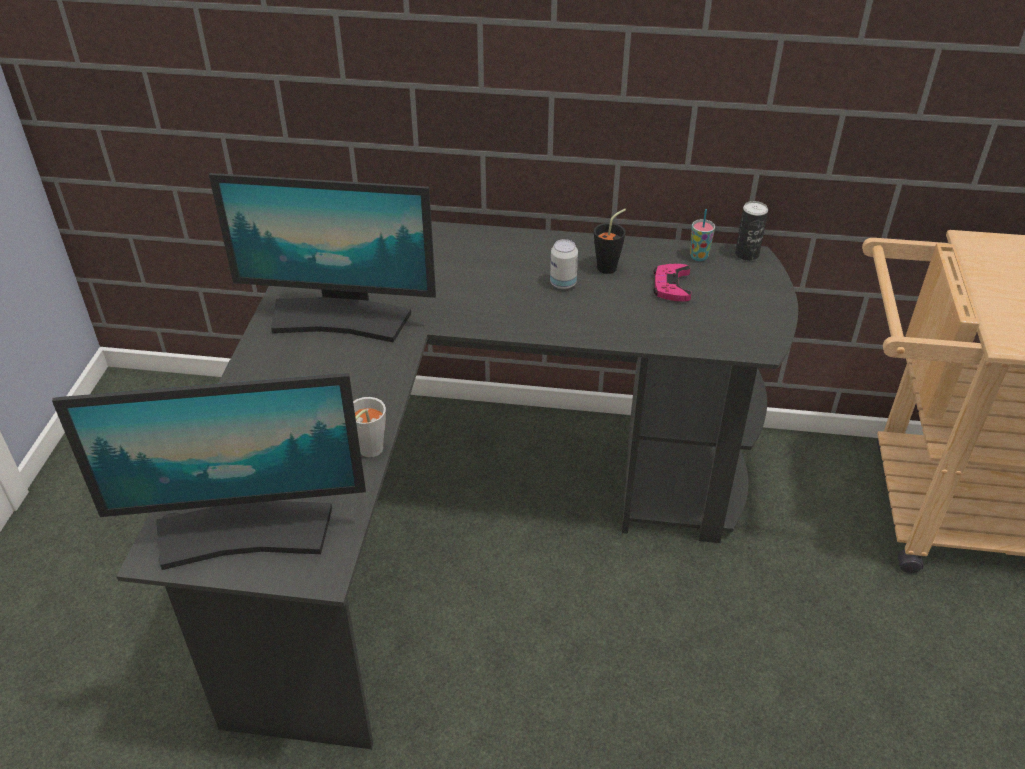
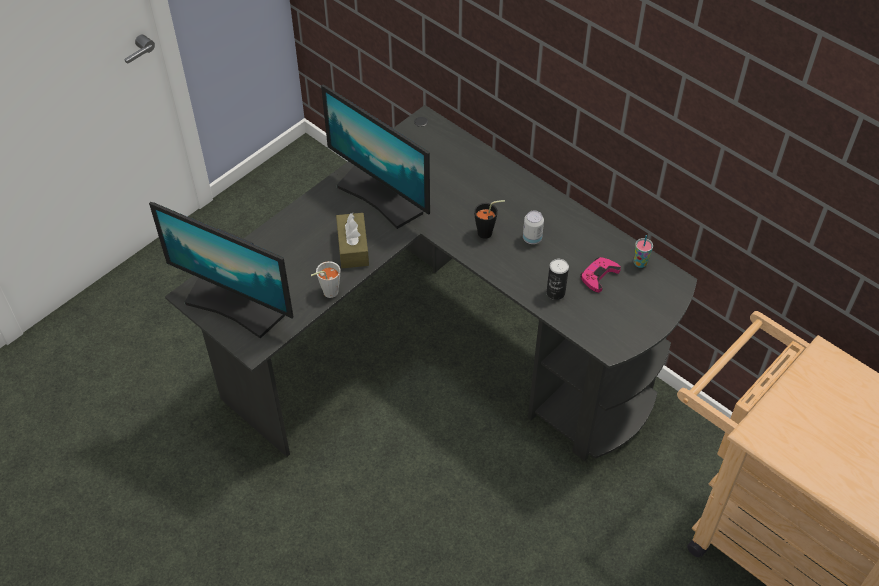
camera: 35 degrees right, 10 degrees up
black cup [594,209,626,274] -> black cup moved to [474,200,505,239]
can [735,201,768,261] -> can moved to [546,259,569,300]
none -> brown tissue box [336,213,369,268]

